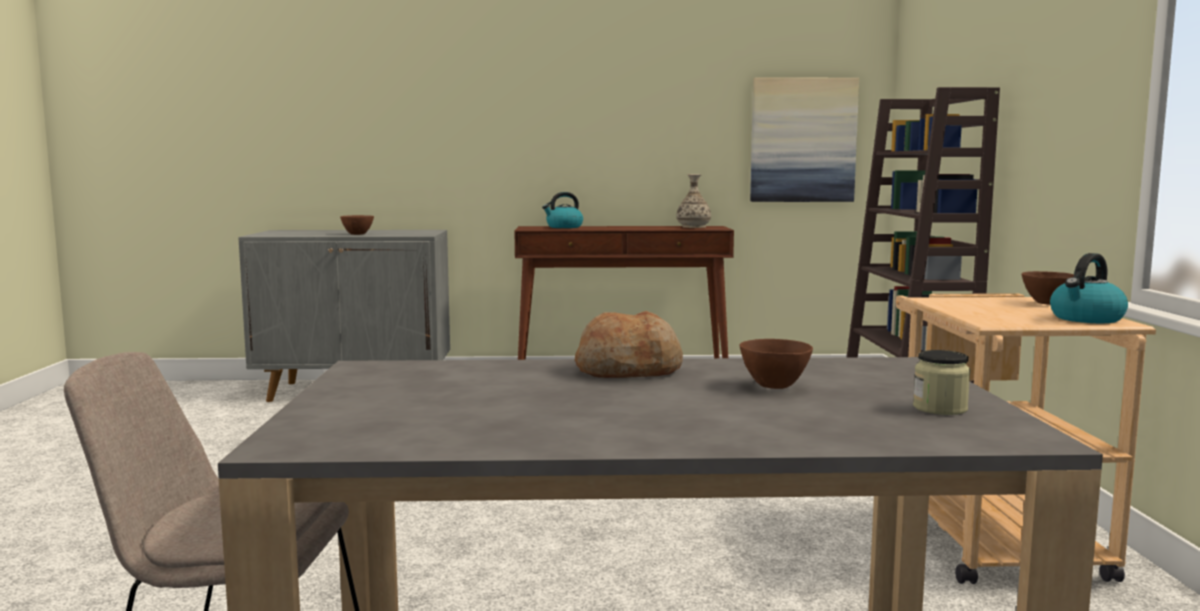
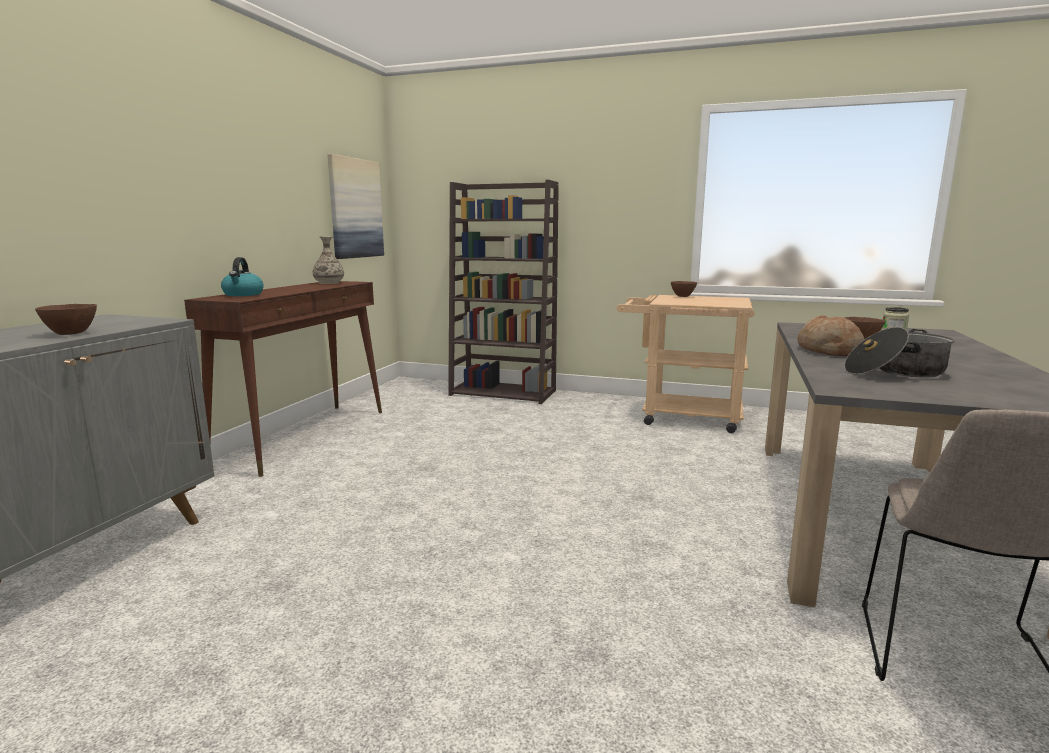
camera: 70 degrees left, 5 degrees up
kettle [1050,253,1128,323] -> none
none -> cooking pot [844,327,955,377]

